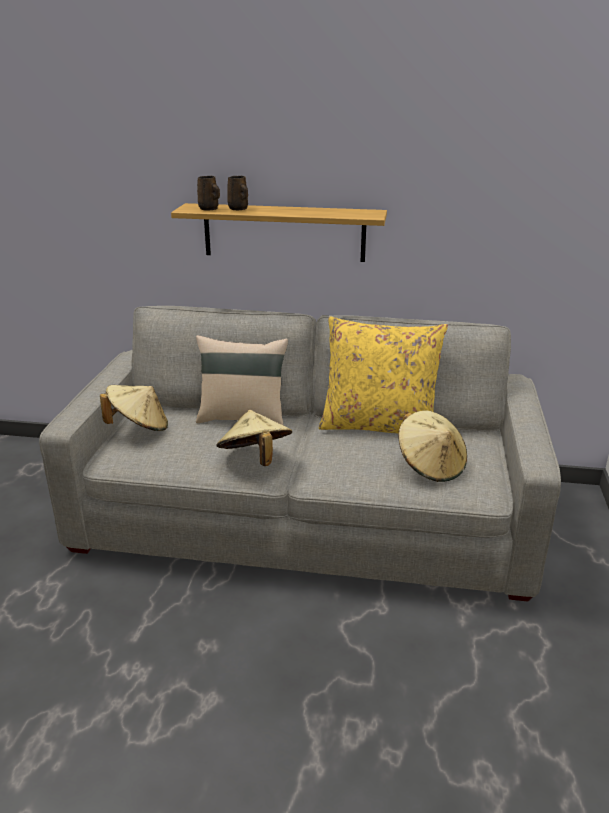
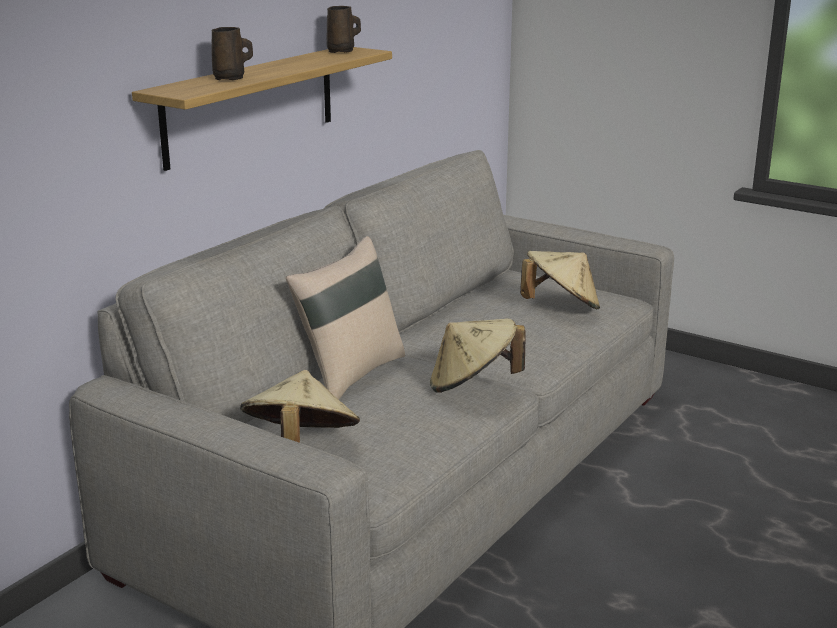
camera: 65 degrees left, 5 degrees down
brown mug [197,176,220,211] -> brown mug moved to [326,6,361,53]
yellow pillow [319,316,448,433] -> none

